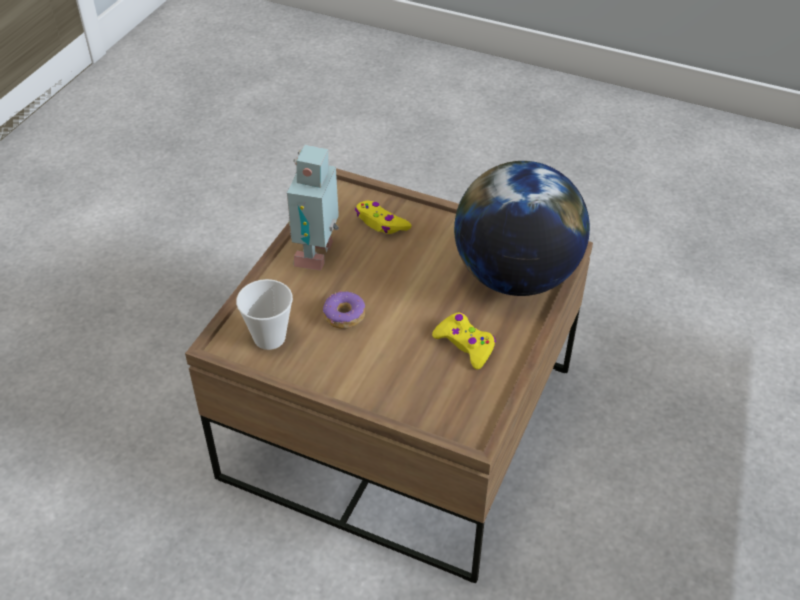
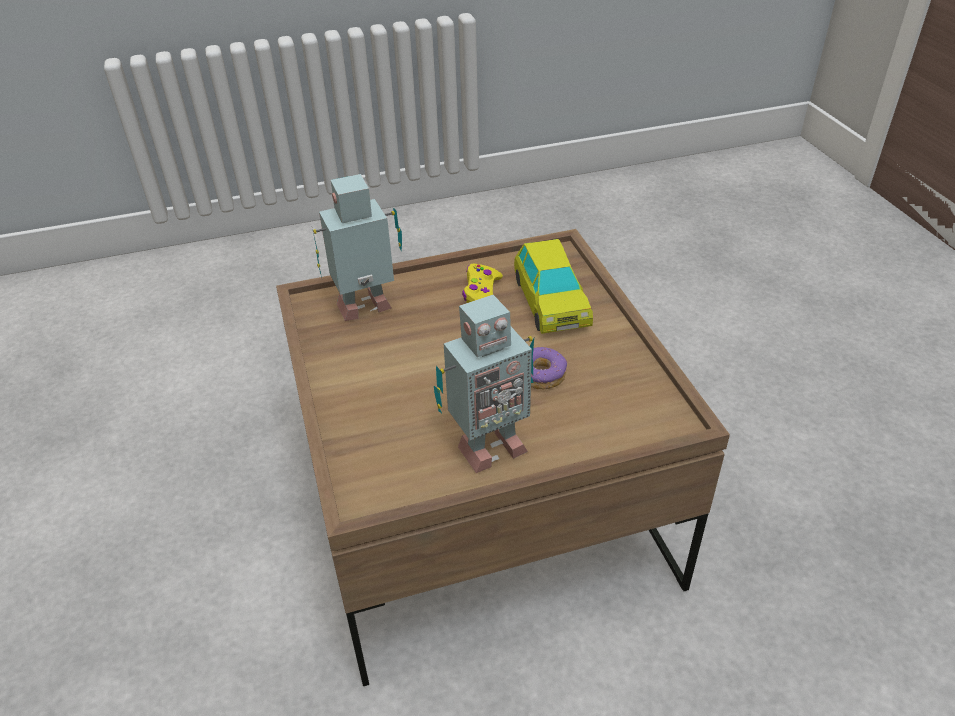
camera: 130 degrees left, 5 degrees down
cup [236,279,293,350] -> none
yellow game controller [355,200,412,234] -> none
globe [454,161,590,296] -> toy robot [313,174,402,321]
none -> toy car [514,239,593,334]

